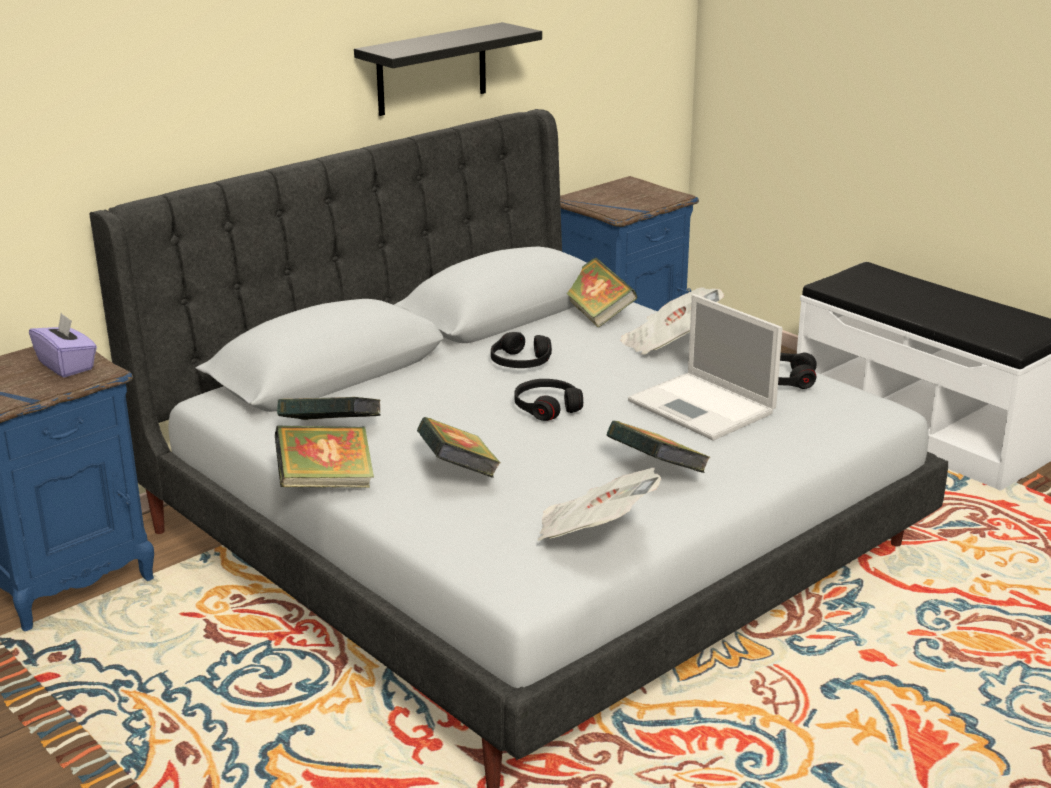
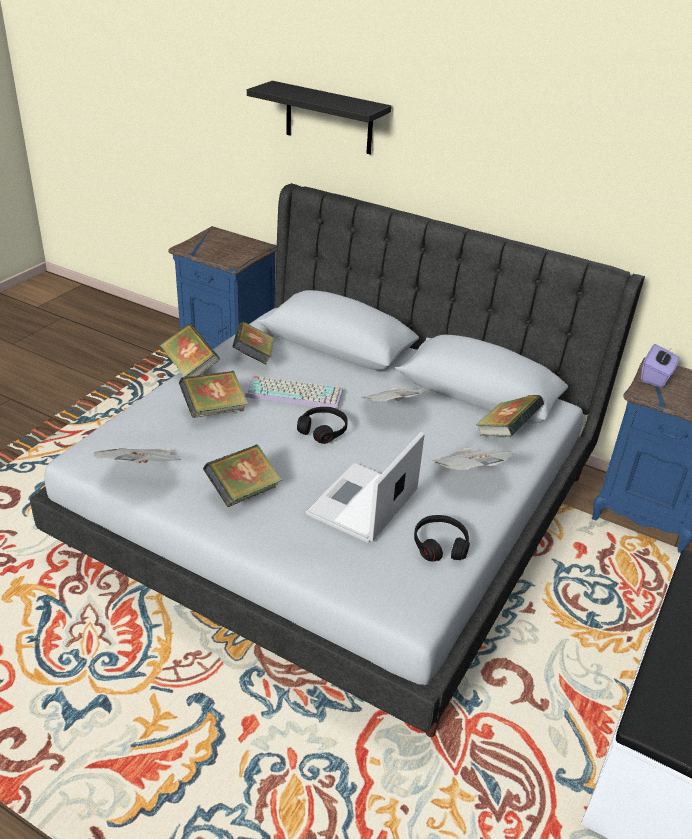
camera: 70 degrees right, 10 degrees up
purple tissue box [29,313,97,378] -> purple tissue box moved to [641,344,680,388]
black shelf [354,22,542,116] -> black shelf moved to [247,81,392,154]
black headphones [491,332,552,368] -> newspaper [364,387,434,401]
none -> keyboard [245,376,343,409]

